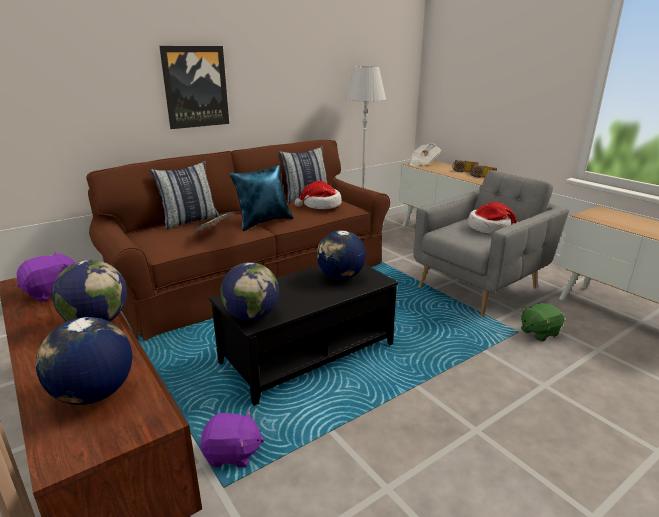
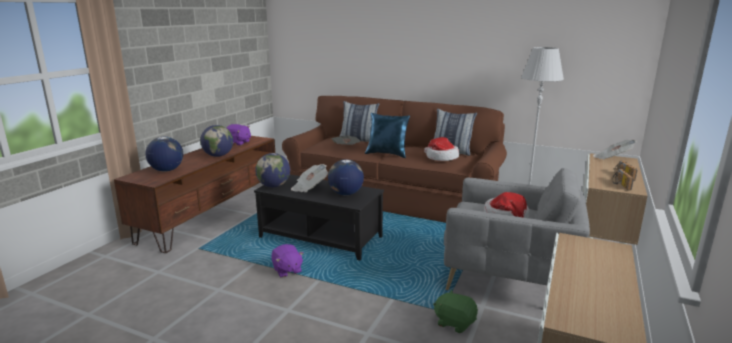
camera: 60 degrees right, 5 degrees down
picture [159,46,229,129] -> none
purple plush toy [200,410,264,467] -> purple plush toy moved to [271,244,304,278]
none -> newspaper [291,164,328,192]

